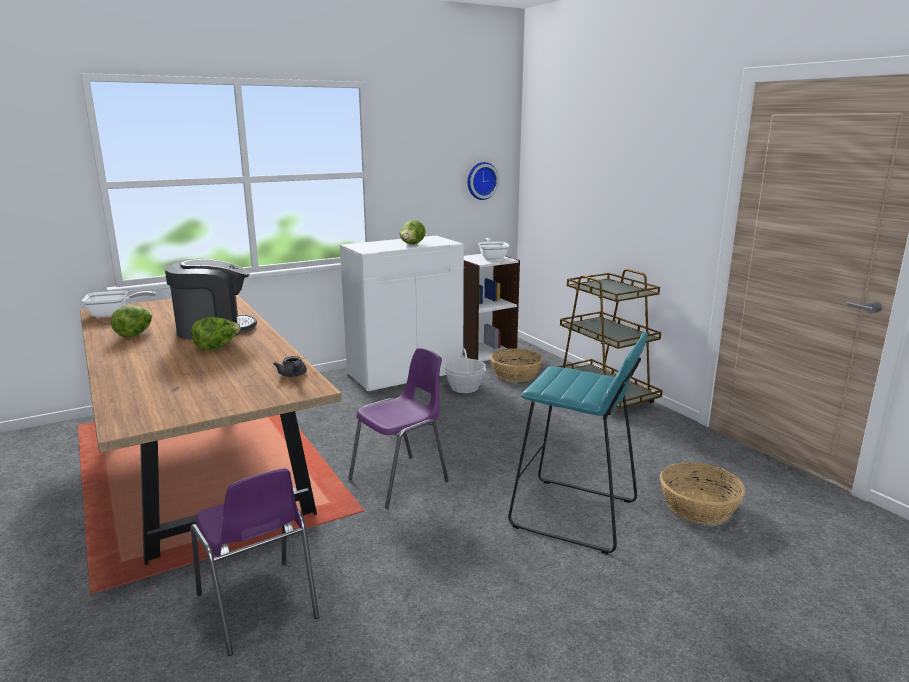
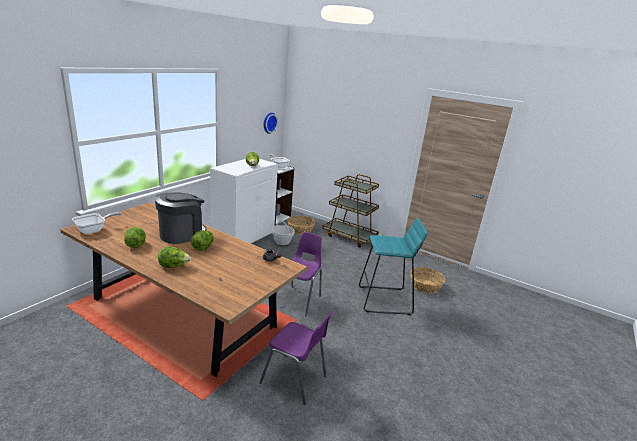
camera: 30 degrees left, 5 degrees up
none -> lettuce [158,247,191,268]

